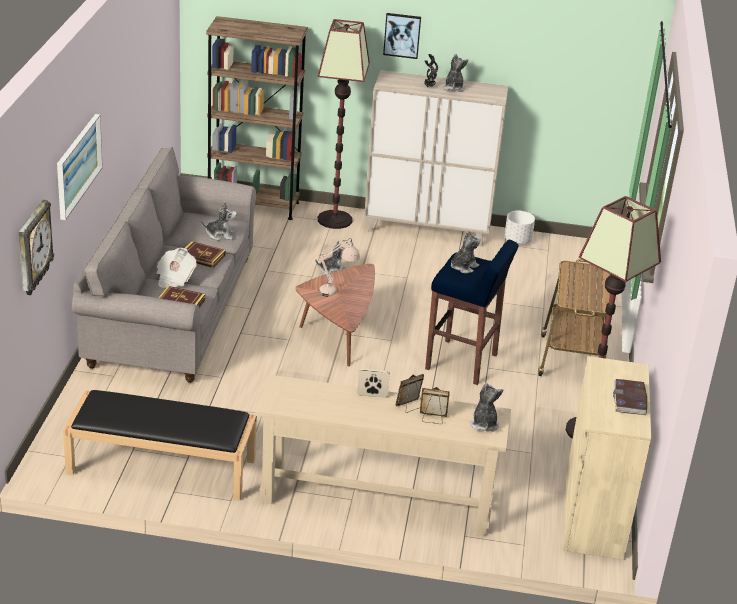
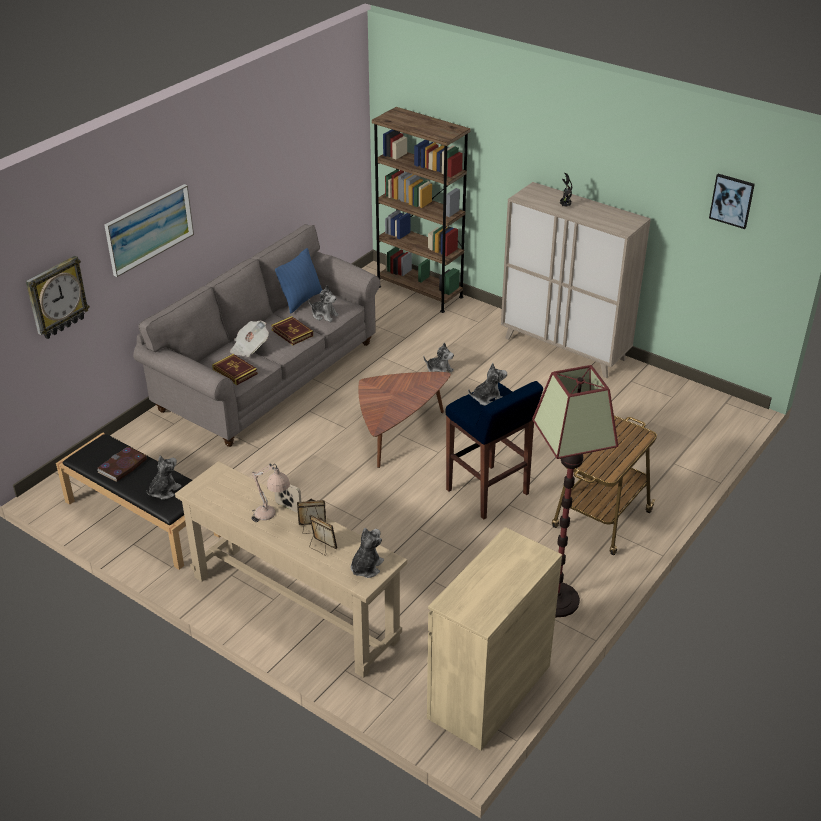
camera: 30 degrees right, 5 degrees up
beige table lamp [317,238,360,297] -> beige table lamp moved to [251,464,290,523]
floor lamp [318,19,370,229] -> none
picture [383,13,421,59] -> picture moved to [709,174,755,229]
plush toy [443,54,469,92] -> plush toy moved to [147,455,182,499]
white planter [504,211,535,244] -> none
book [613,379,647,415] -> book moved to [98,447,147,482]
none -> blue pillow [275,248,322,313]

